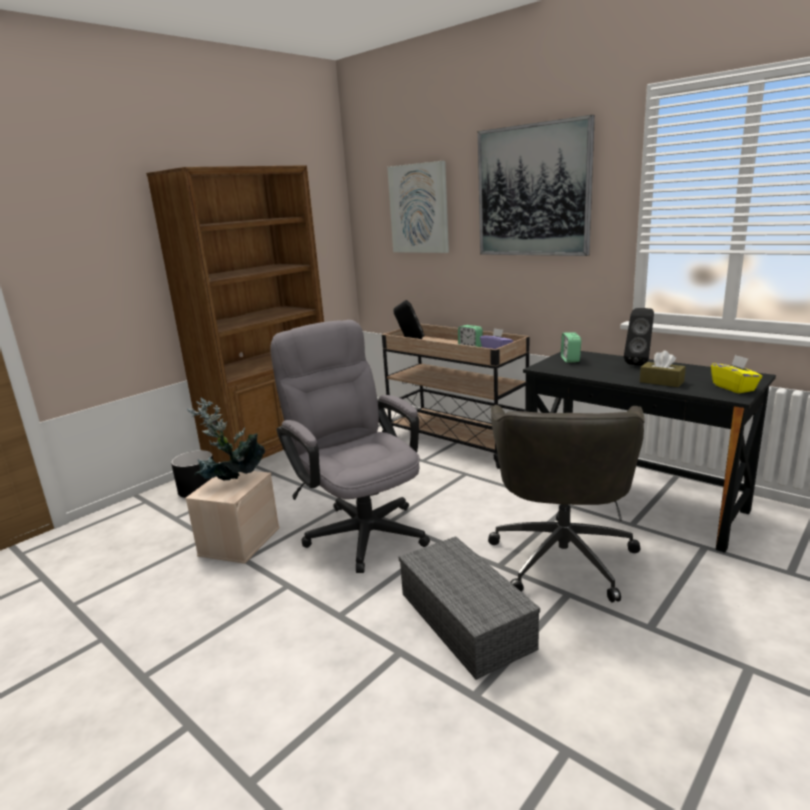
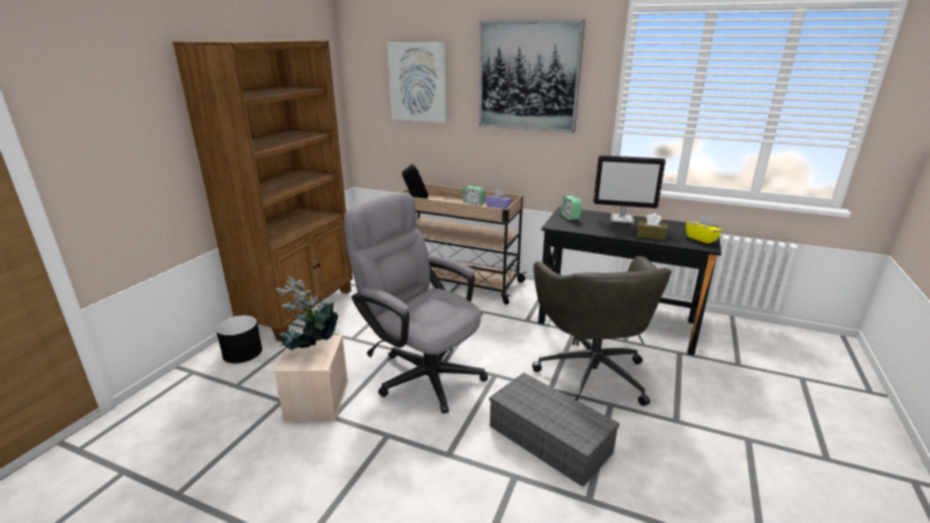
camera: 20 degrees left, 5 degrees up
black speaker [624,308,654,366] -> monitor [593,155,666,223]

